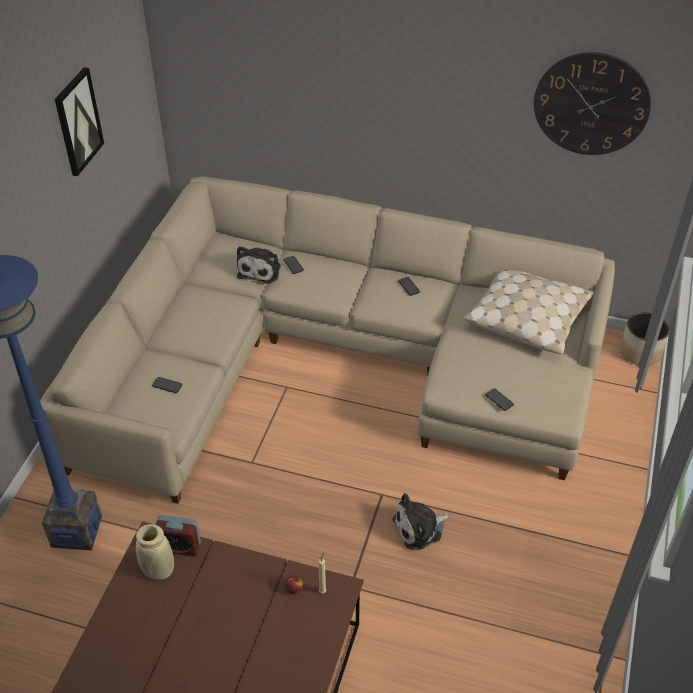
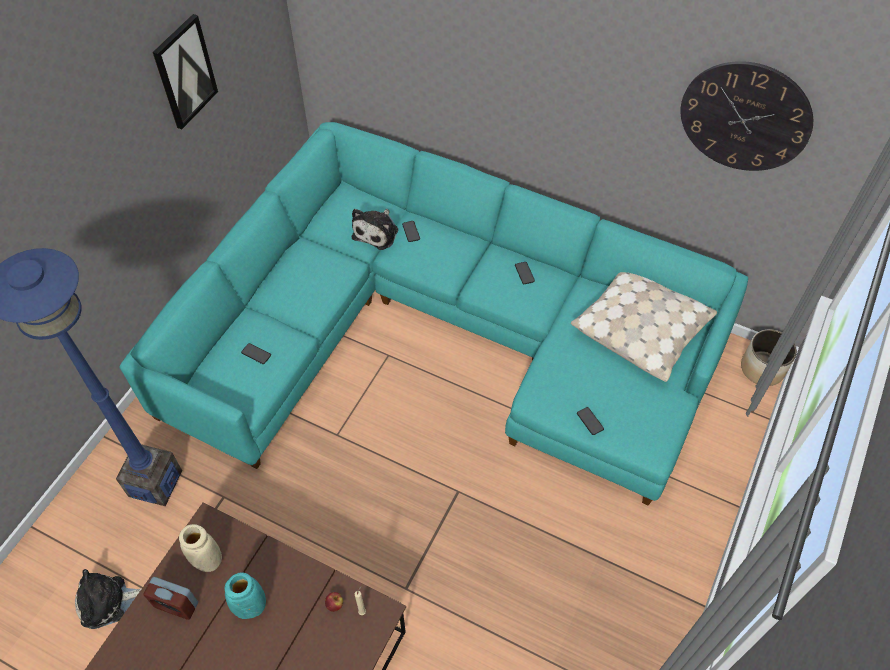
camera: 10 degrees right, 10 degrees up
beige sofa [40,177,615,504] -> turquoise sofa [119,122,748,505]
alarm clock [156,515,201,556] -> alarm clock moved to [143,577,198,620]
plush toy [392,493,450,550] -> plush toy moved to [75,569,141,629]
none -> turquoise vase [225,573,266,619]

